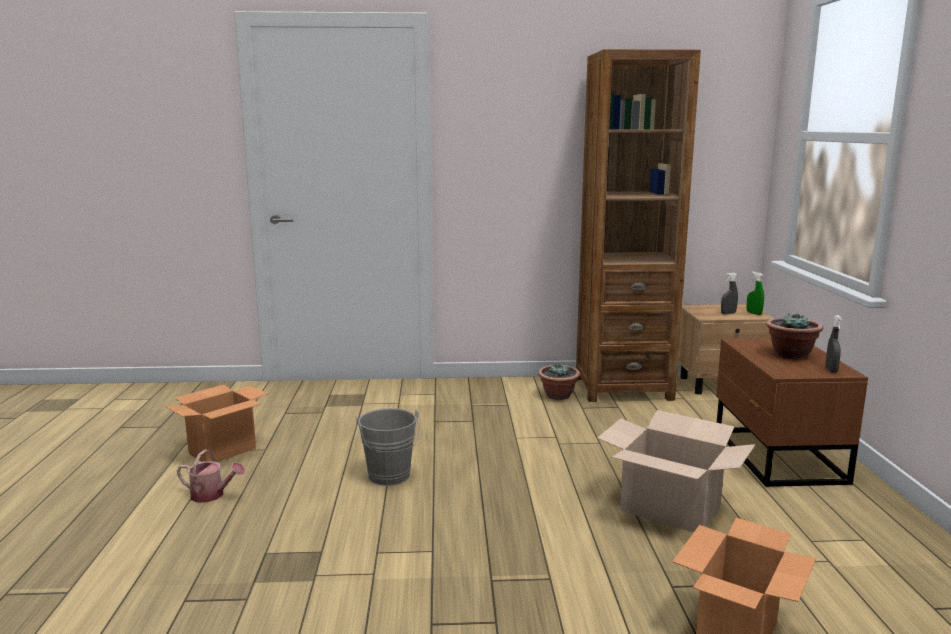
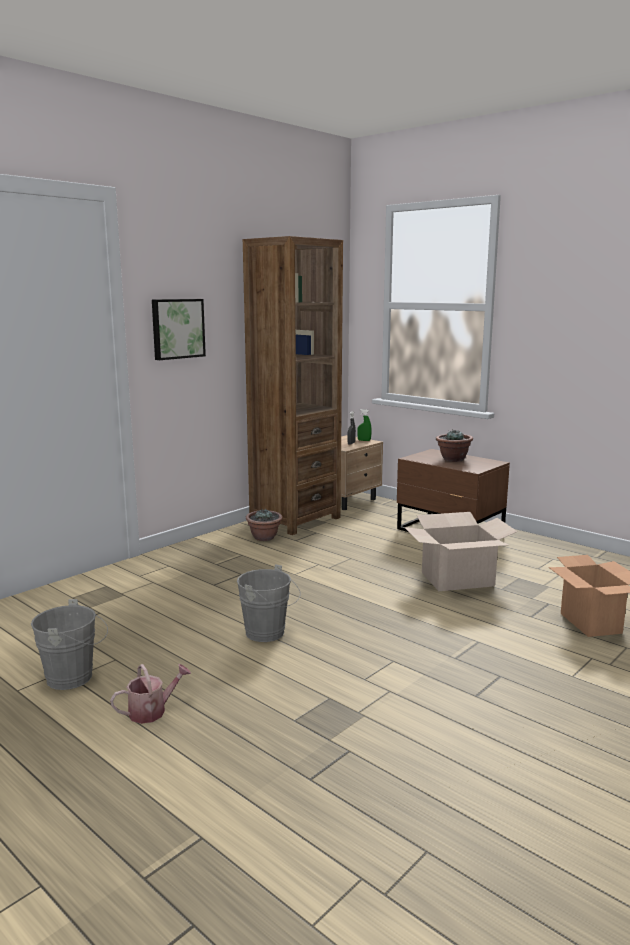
camera: 45 degrees left, 0 degrees up
cardboard box [165,385,268,462] -> grey bucket [31,599,108,690]
grey spray bottle [825,315,842,373] -> none
none -> picture [152,299,206,360]

